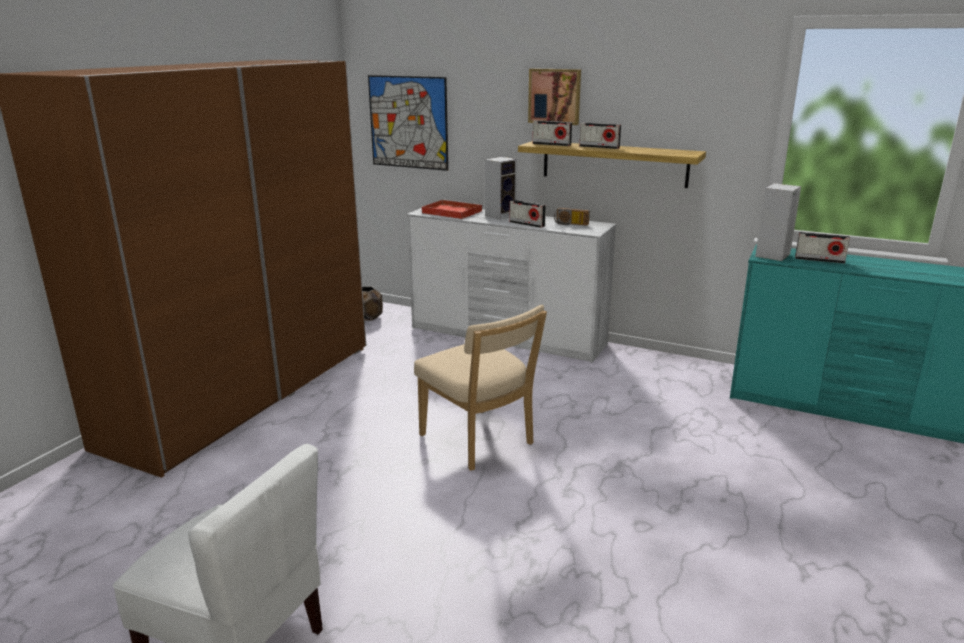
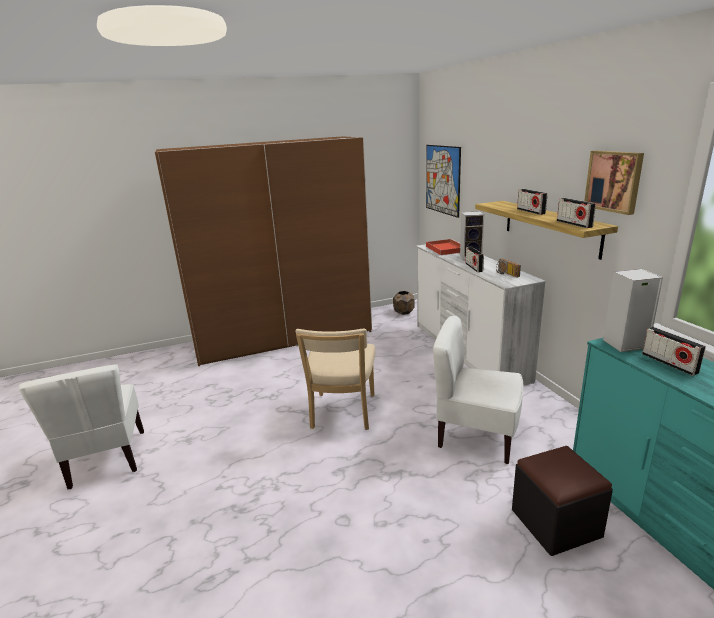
camera: 45 degrees right, 0 degrees up
picture [528,68,581,125] -> picture moved to [584,150,644,215]
radio [532,121,572,146] -> radio moved to [557,198,596,228]
none -> white chair [433,316,523,464]
none -> black ottoman [512,446,613,556]

